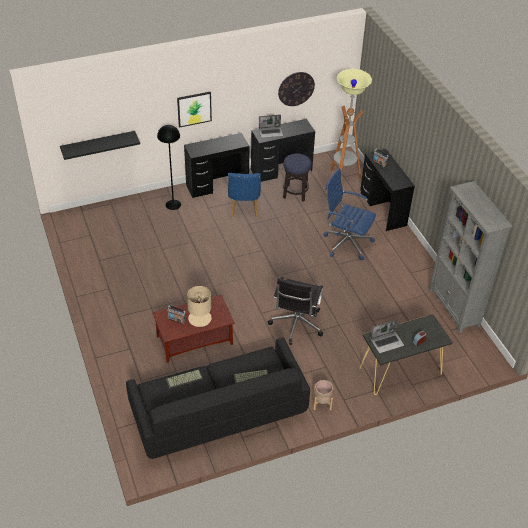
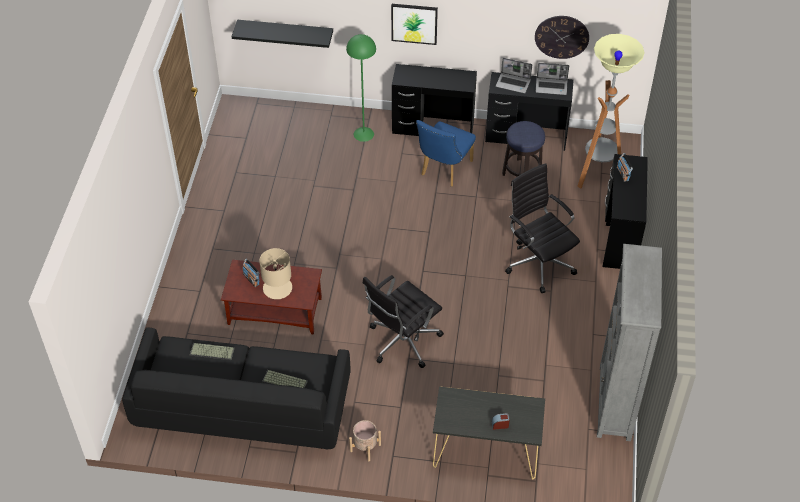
camera: 30 degrees right, 5 degrees up
black floor lamp [157,125,181,210] -> green floor lamp [346,34,376,142]
blue office chair [324,168,376,260] -> black office chair [505,163,580,293]
laptop [370,319,404,353] -> laptop moved to [536,63,569,95]

